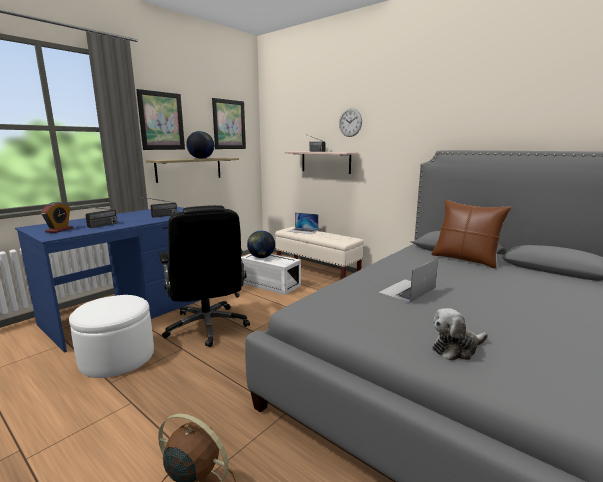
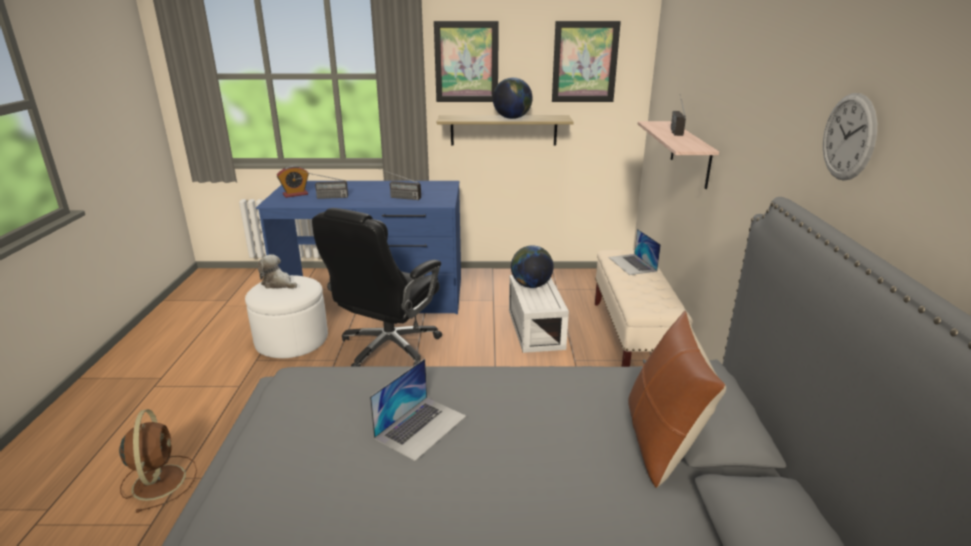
camera: 50 degrees right, 10 degrees up
wall clock [339,108,362,137] -> wall clock moved to [823,93,877,181]
laptop [378,258,438,303] -> laptop turned 120 degrees clockwise [370,359,466,461]
plush toy [432,308,488,360] -> plush toy moved to [257,254,297,289]

